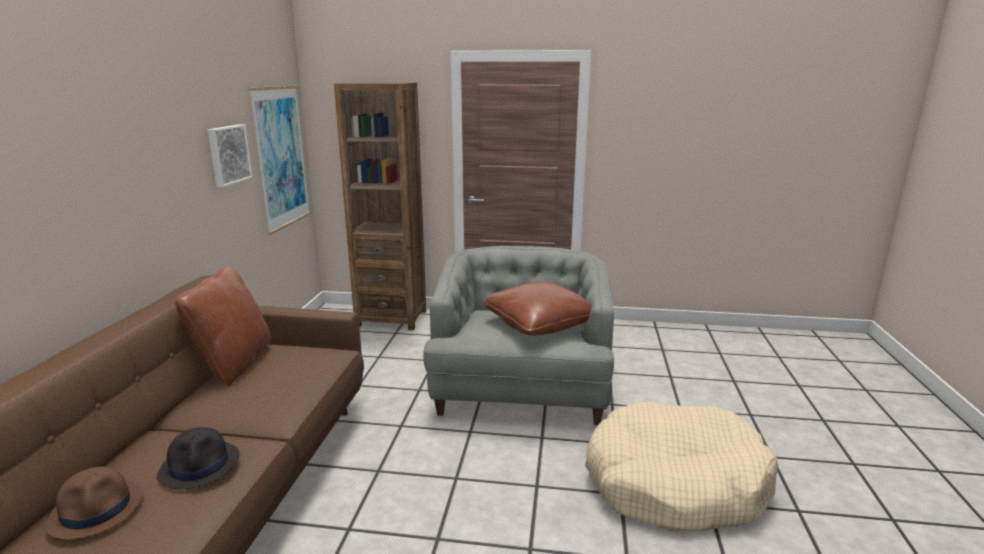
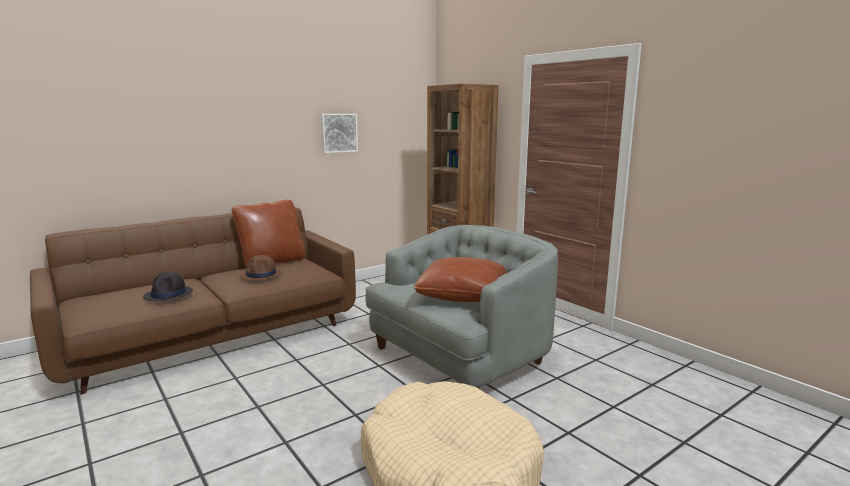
camera: 45 degrees right, 5 degrees down
brown hat [45,467,144,540] -> brown hat moved to [240,255,282,280]
picture [248,86,311,235] -> none

